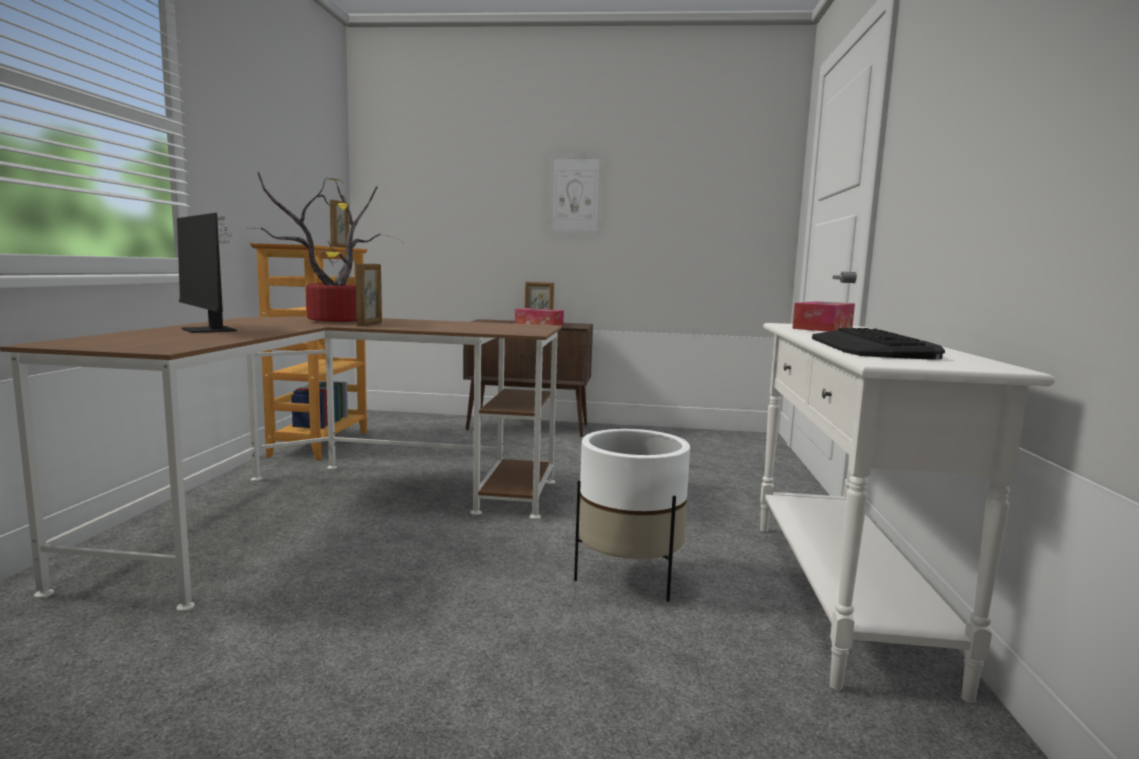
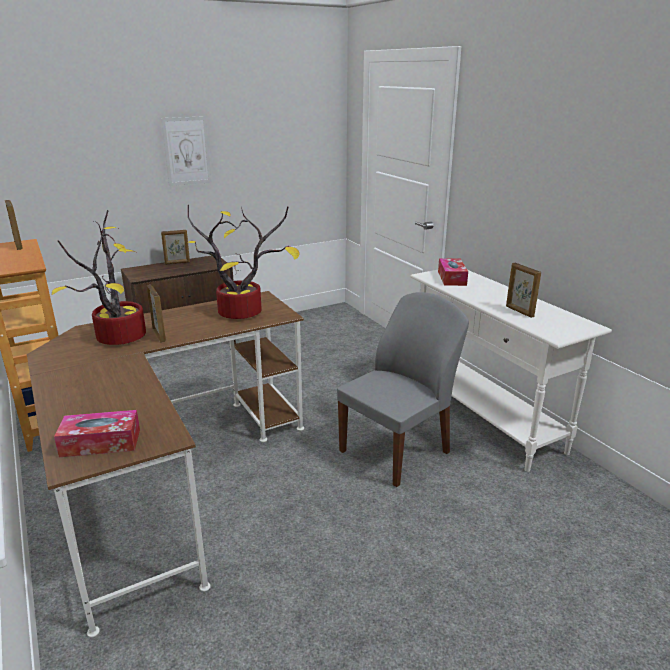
camera: 35 degrees left, 15 degrees up
monitor [177,213,237,333] -> none
tissue box [515,308,564,326] -> tissue box moved to [54,410,140,457]
white planter [574,429,690,602] -> grey chair [337,292,469,487]
keyboard [812,328,945,360] -> picture frame [506,263,541,318]
none -> potted plant [185,205,299,319]

